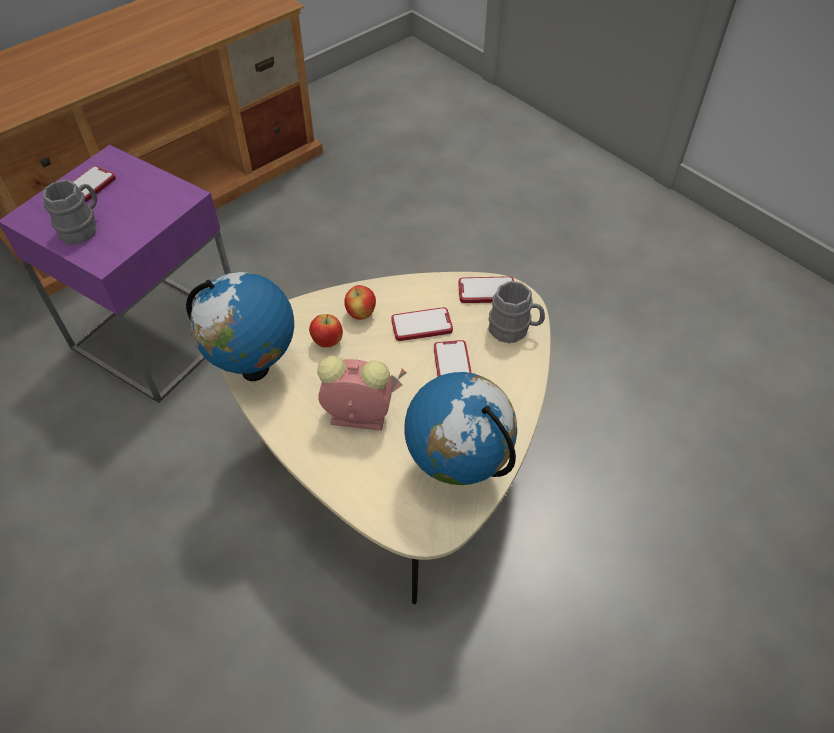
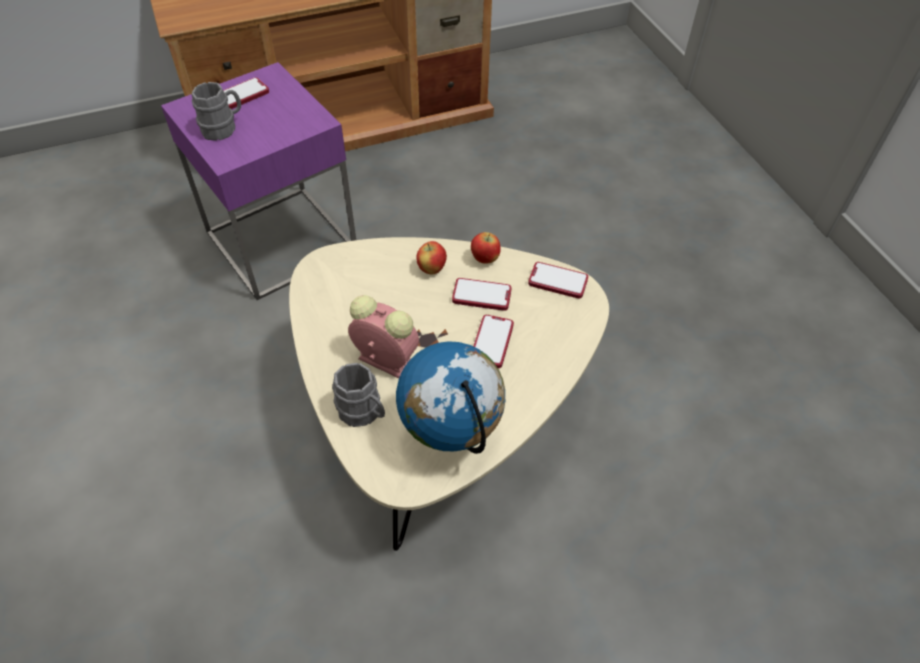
camera: 20 degrees right, 0 degrees up
globe [186,272,294,381] -> none
apple [309,314,343,348] -> apple moved to [471,232,501,264]
grey mug [488,281,545,343] -> grey mug moved to [332,363,385,427]

